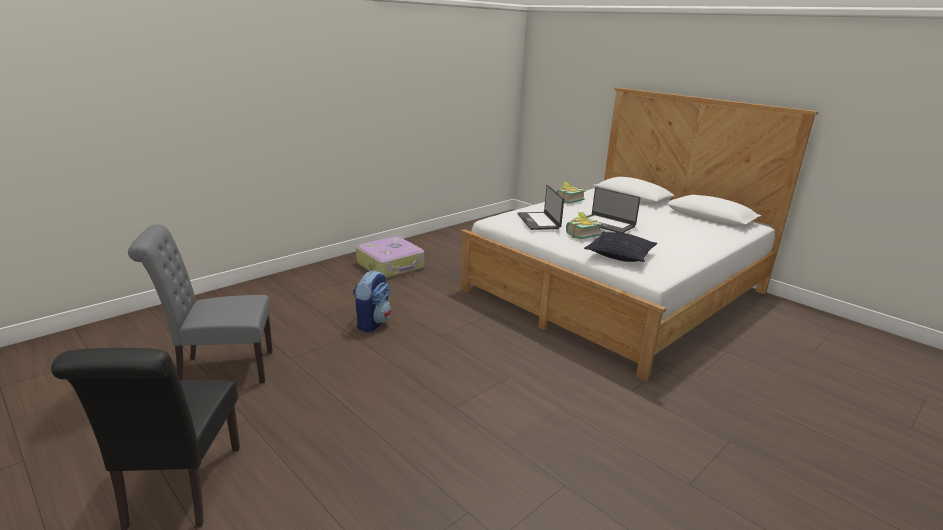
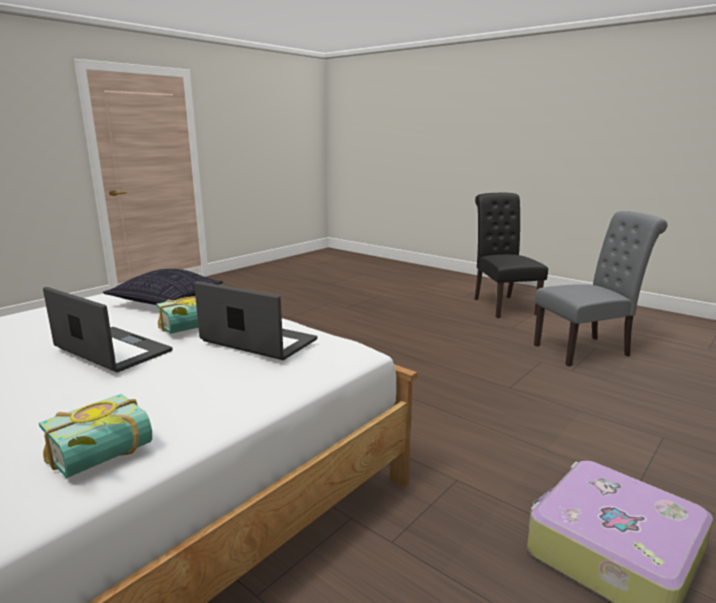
camera: 175 degrees right, 5 degrees down
backpack [353,270,391,332] -> none
laptop [517,185,564,230] -> laptop turned 45 degrees counterclockwise [194,281,317,360]

